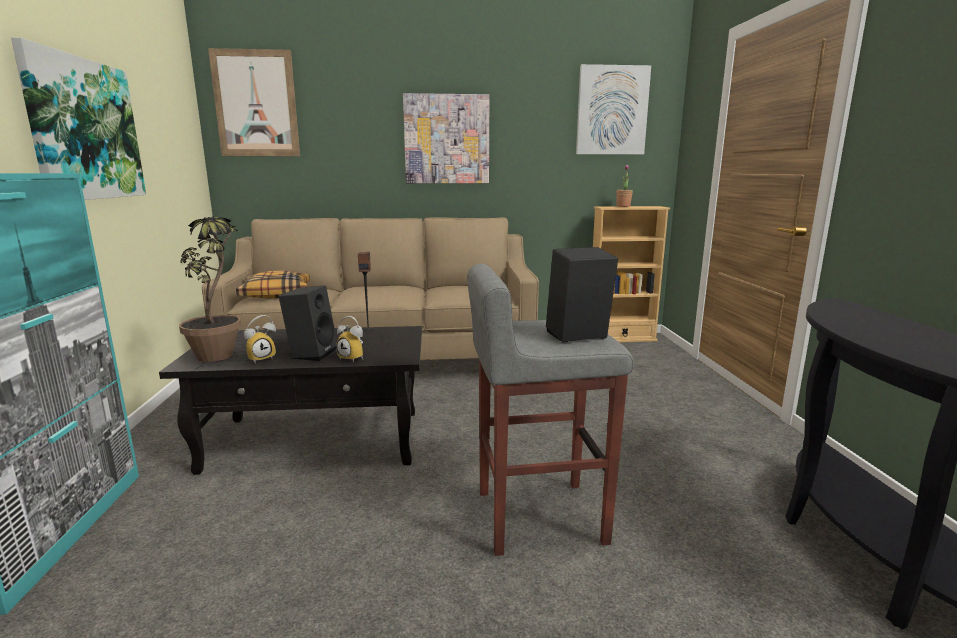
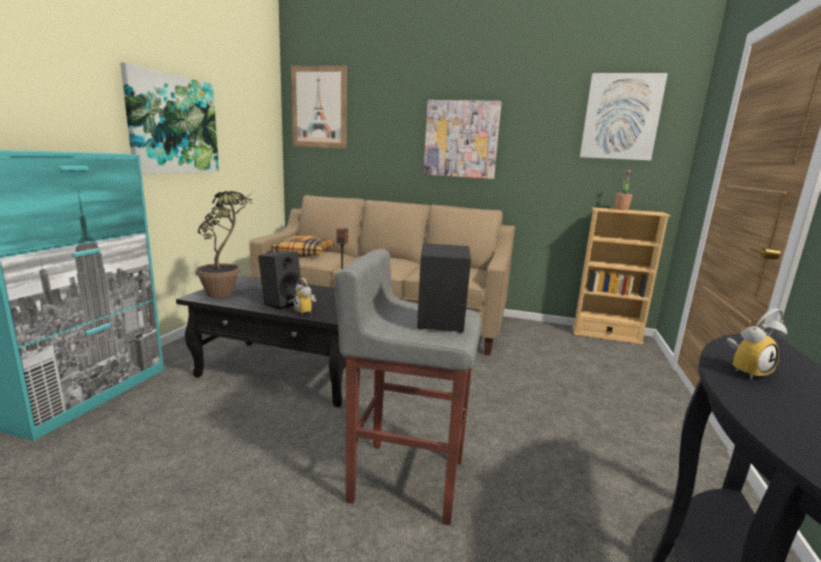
camera: 20 degrees right, 0 degrees up
alarm clock [244,315,276,363] -> alarm clock moved to [726,308,787,380]

